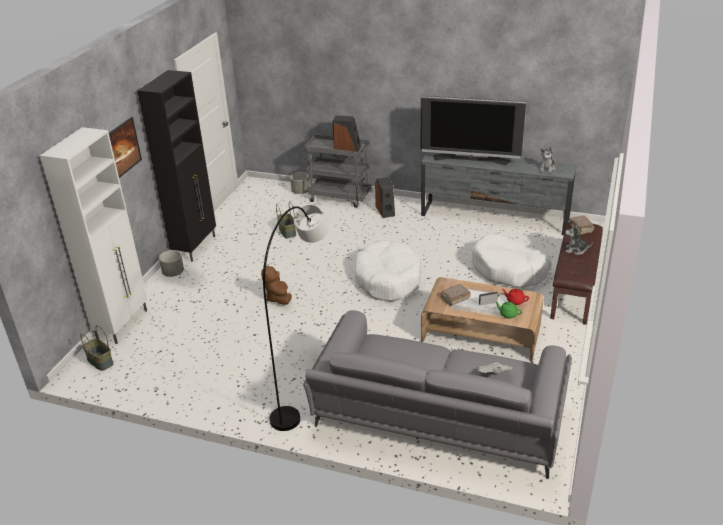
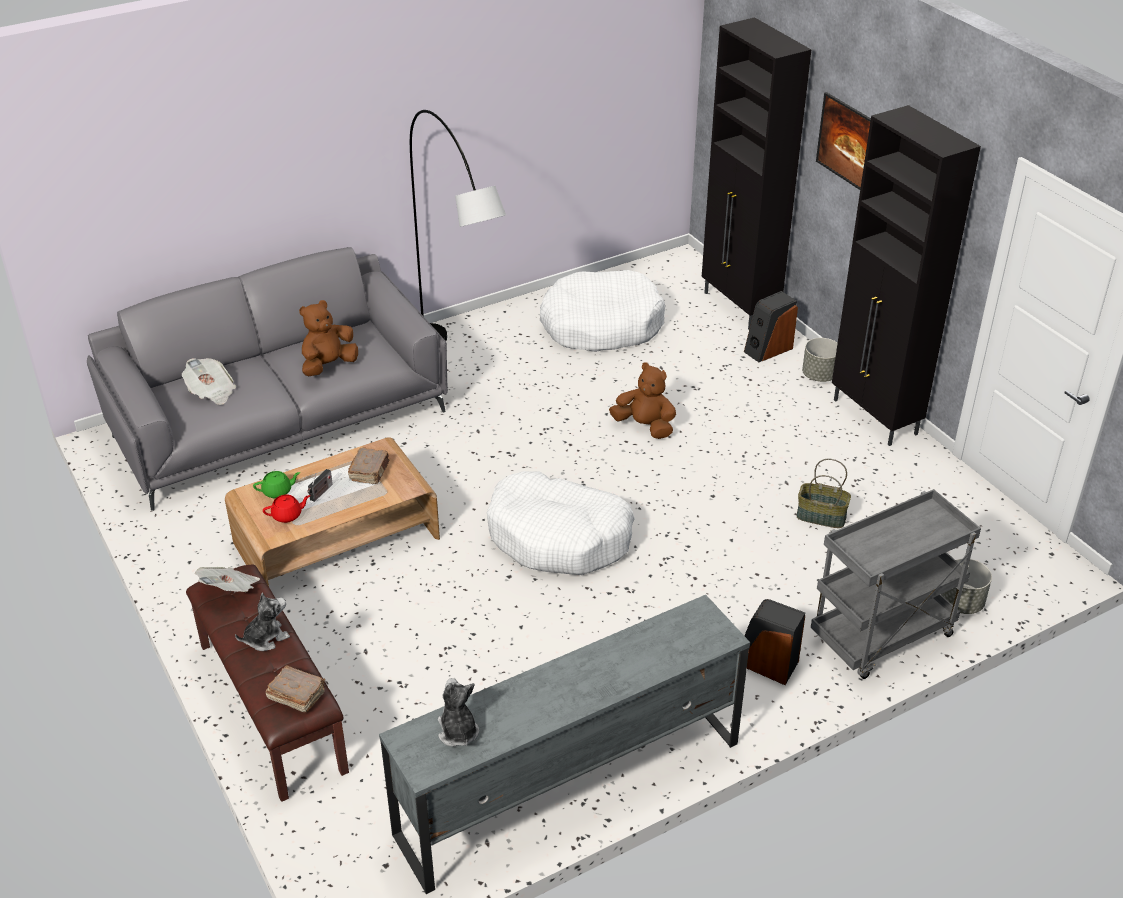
camera: 130 degrees right, 5 degrees up
white cabinet [40,127,148,344] -> black cabinet [702,17,811,329]
basket [80,325,114,371] -> none
speaker [333,116,361,152] -> speaker moved to [744,291,798,362]
television [421,96,526,165] -> none
white dog bed [472,234,552,288] -> white dog bed moved to [540,270,665,352]
none -> newspaper [195,567,260,592]
none -> brown plush toy [299,300,358,376]

